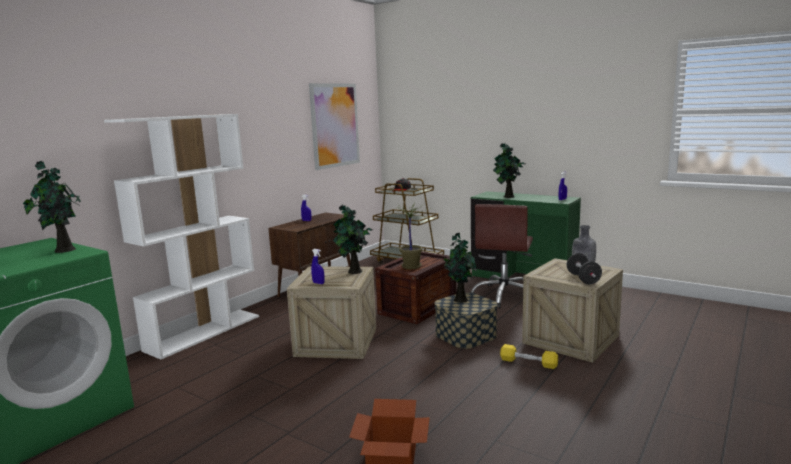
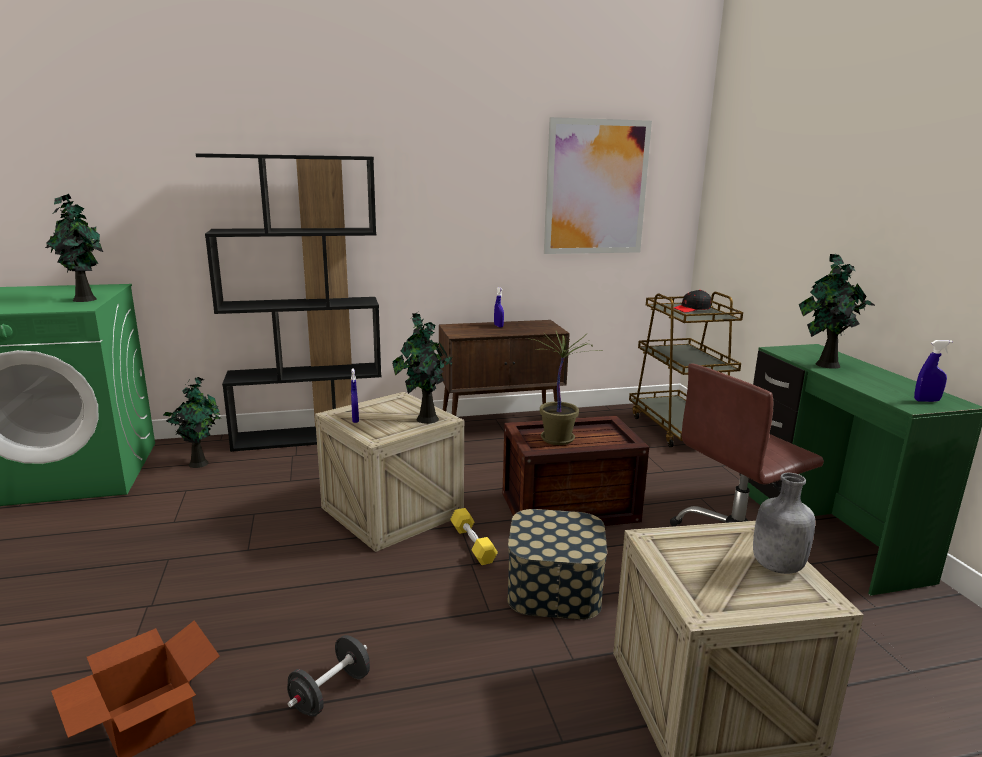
camera: 40 degrees right, 5 degrees up
white bookcase [104,114,259,360] -> black bookcase [196,153,382,452]
potted plant [444,232,477,303] -> potted plant moved to [163,377,220,468]
yellow dumbbell [500,344,558,369] -> yellow dumbbell moved to [450,508,498,565]
black dumbbell [566,253,602,284] -> black dumbbell moved to [287,635,370,717]

